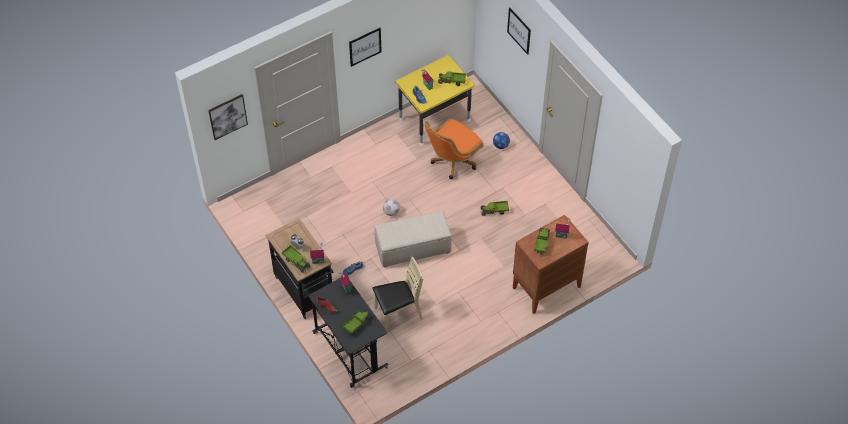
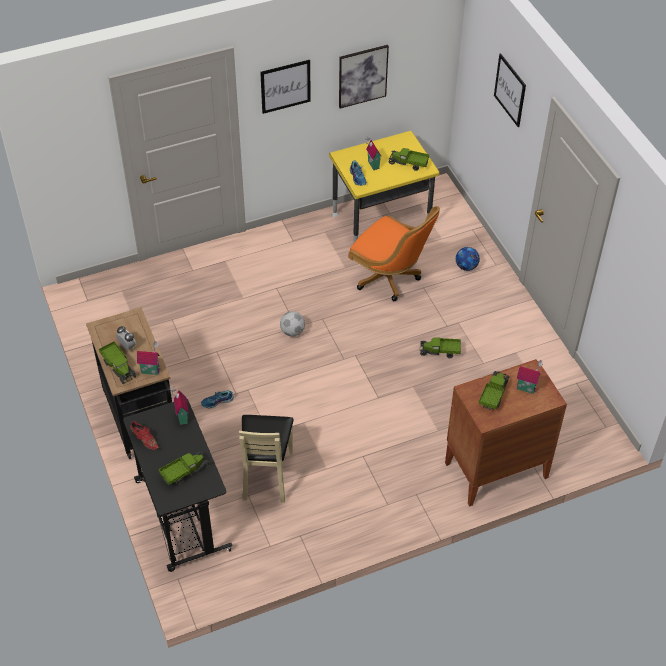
camera: 10 degrees right, 5 degrees down
picture [208,94,248,140] -> picture moved to [339,45,389,108]
beige chair [372,257,423,333] -> beige chair turned 105 degrees clockwise [239,415,294,503]
beige ottoman [374,211,452,267] -> none
orange office chair [425,119,484,179] -> orange office chair turned 105 degrees counterclockwise [348,206,440,301]

